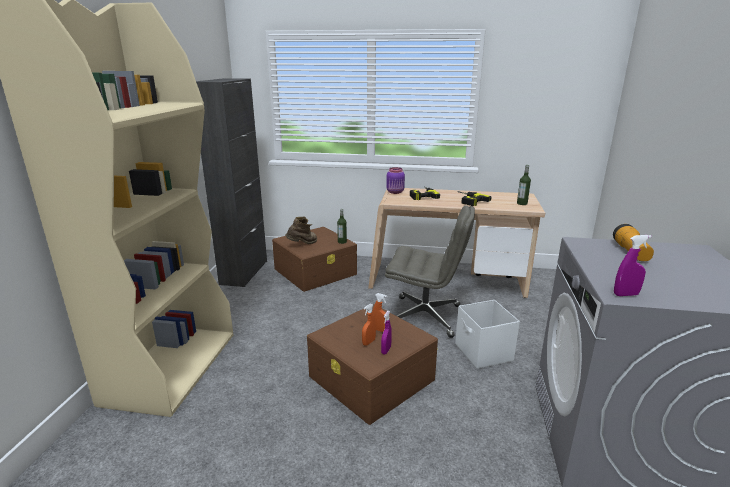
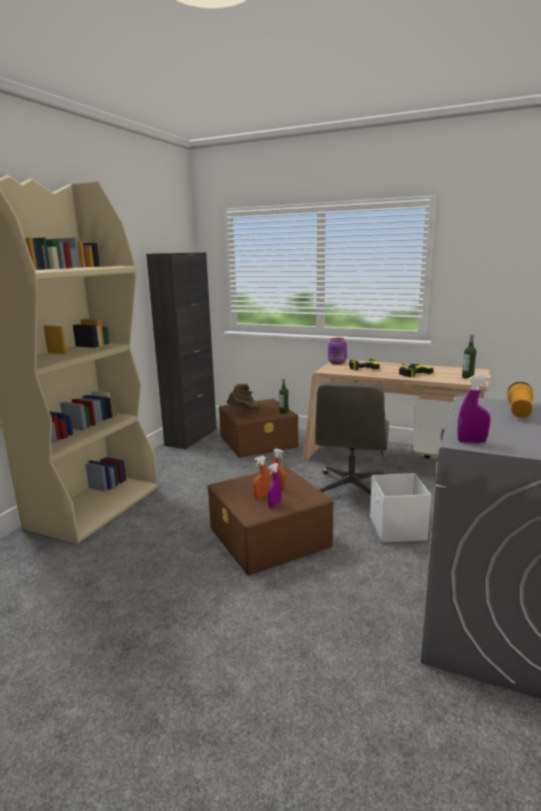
camera: 15 degrees right, 5 degrees down
grey office chair [385,205,475,338] -> grey office chair turned 75 degrees clockwise [315,381,389,495]

